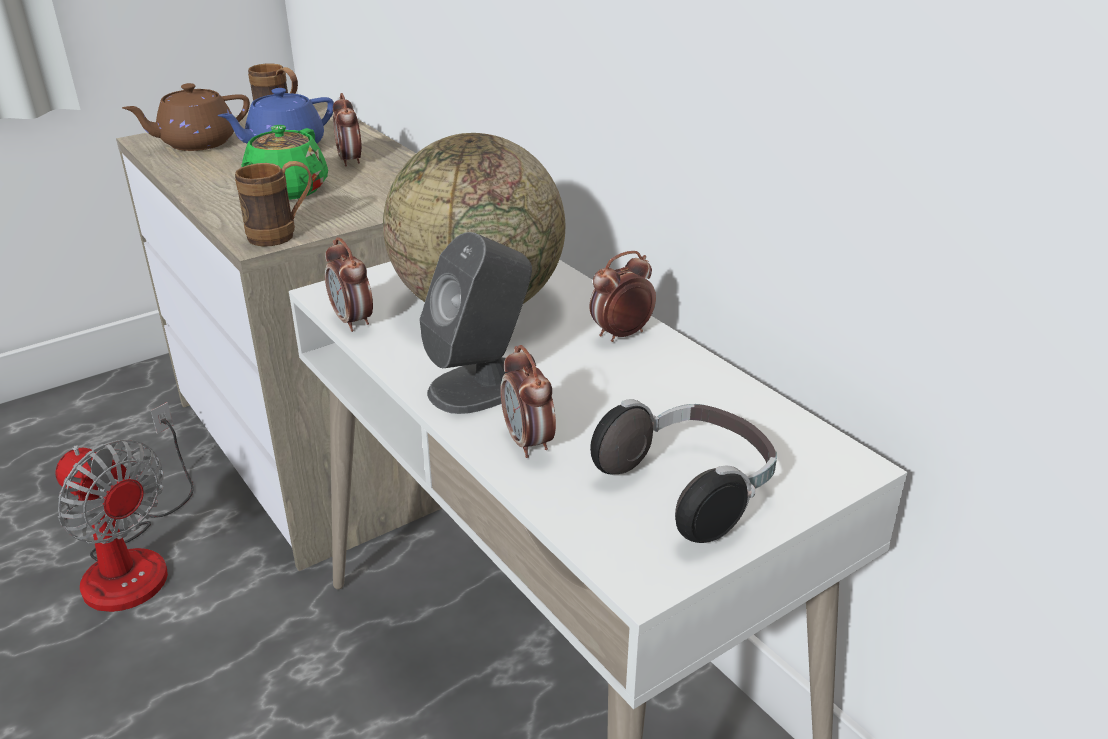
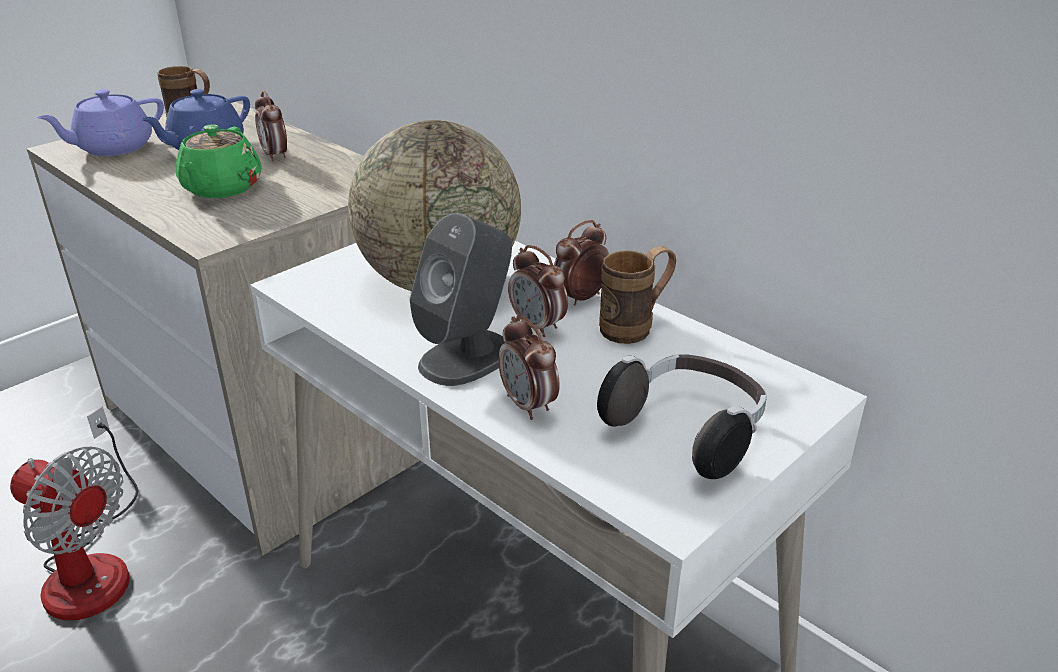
camera: 10 degrees left, 0 degrees up
brown teapot [122,83,250,151] -> purple teapot [37,89,164,156]
brown mug [235,161,312,247] -> brown mug moved to [599,246,676,344]
alarm clock [325,237,373,332] -> alarm clock moved to [508,245,568,337]

